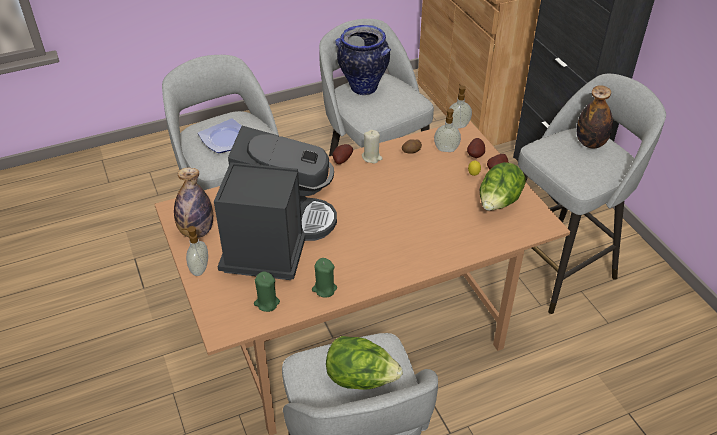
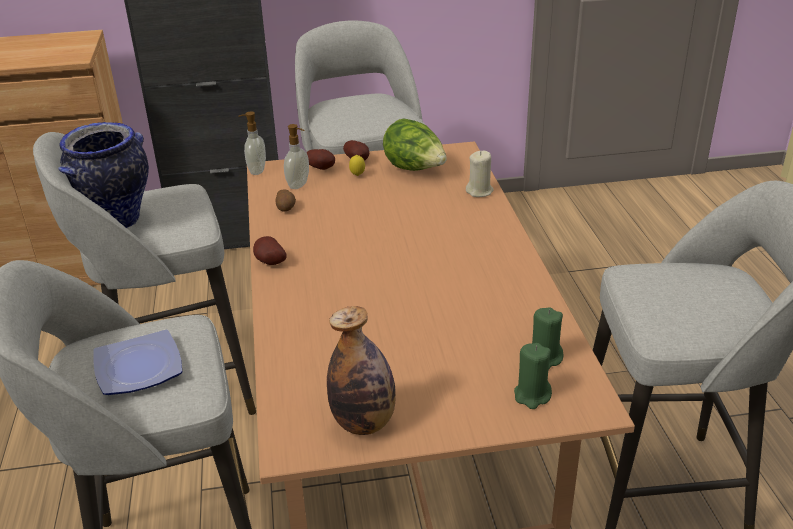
camera: 75 degrees left, 10 degrees down
soap dispenser [181,226,208,276] -> none
coffee machine [214,126,337,280] -> none
green candle [312,258,337,297] -> green candle moved to [514,343,552,409]
lettuce [326,336,403,390] -> none
beige candle [362,130,382,163] -> beige candle moved to [466,150,493,197]
bottle [577,85,613,149] -> none

